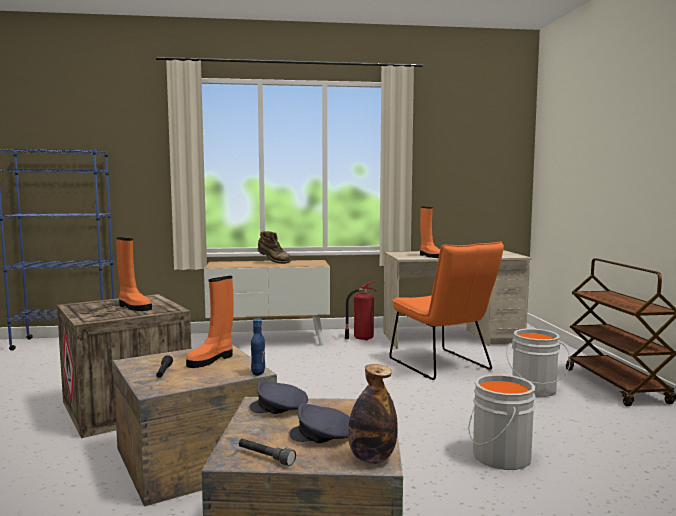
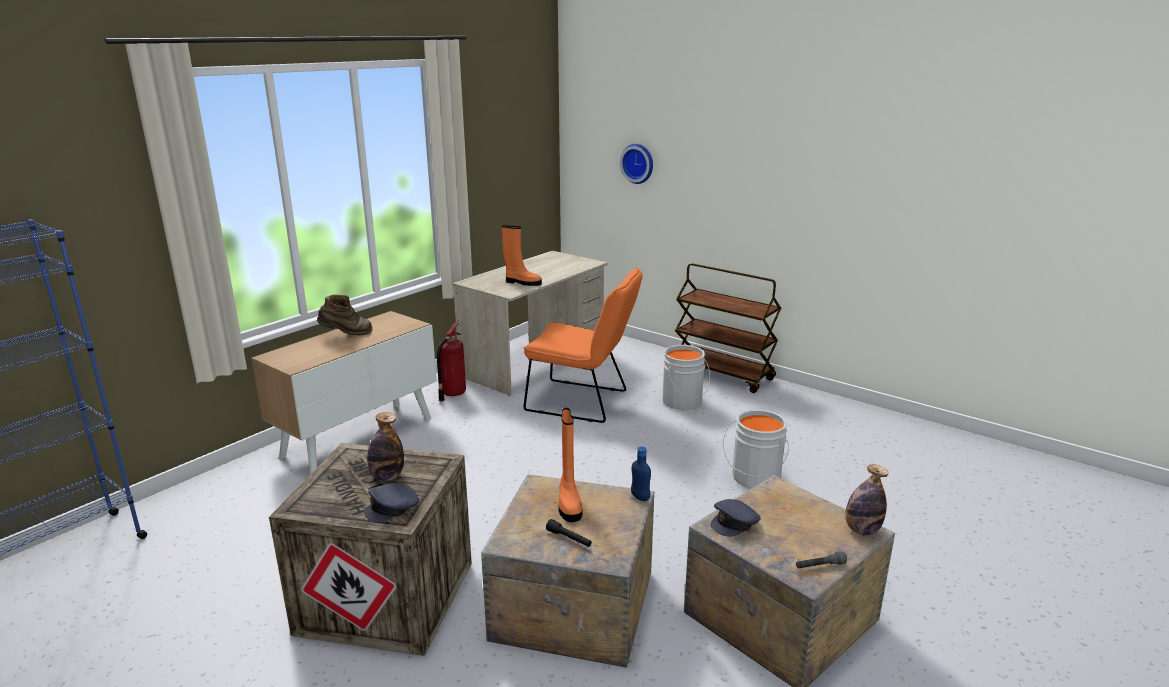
camera: 45 degrees left, 15 degrees up
orange boot [116,237,152,311] -> bottle [367,412,404,481]
grey cap [290,404,350,443] -> grey cap moved to [364,483,419,522]
none -> wall clock [620,144,653,184]

